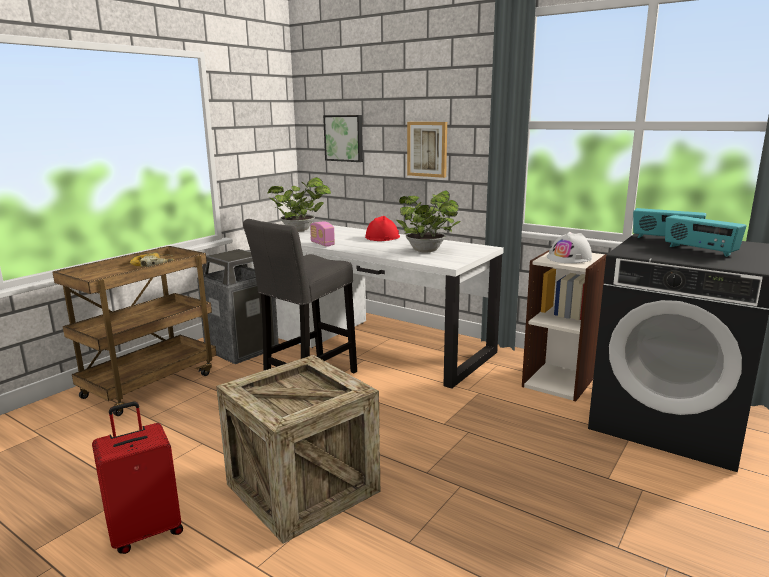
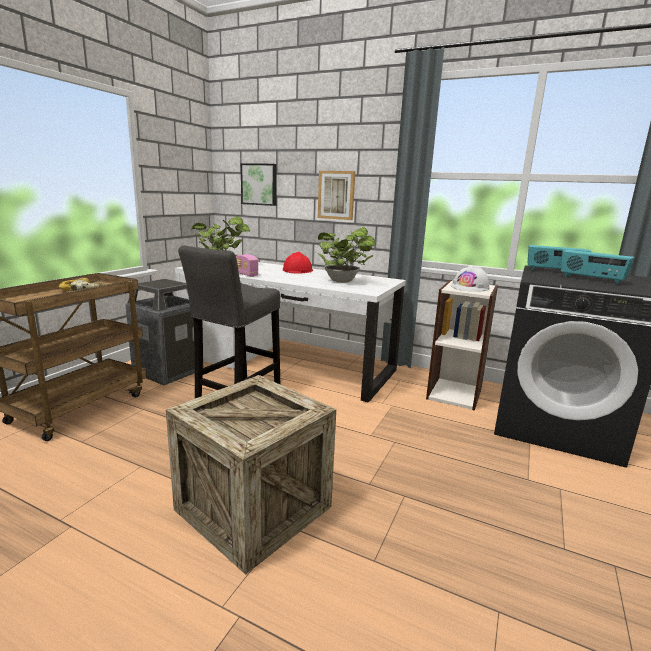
camera: 10 degrees left, 0 degrees up
red suitcase [92,402,183,554] -> none

